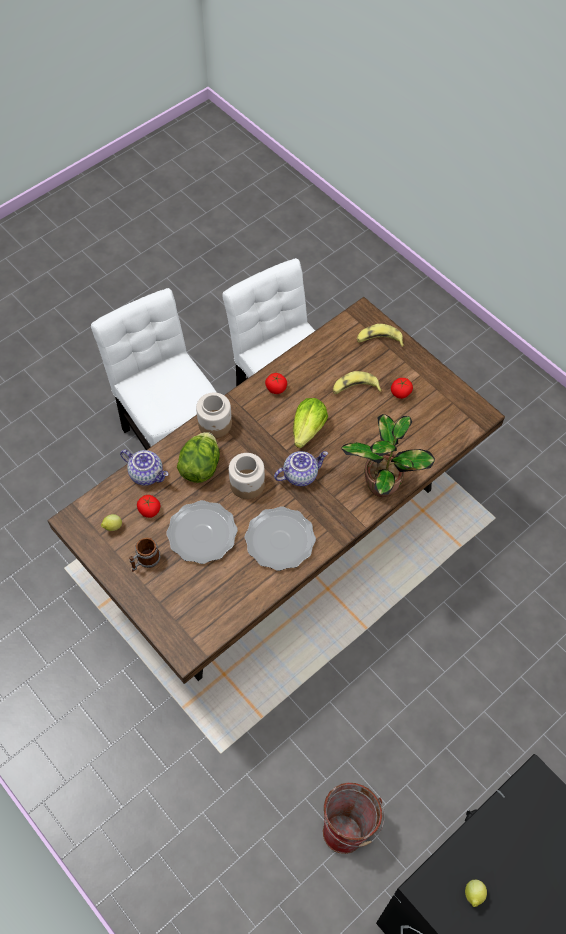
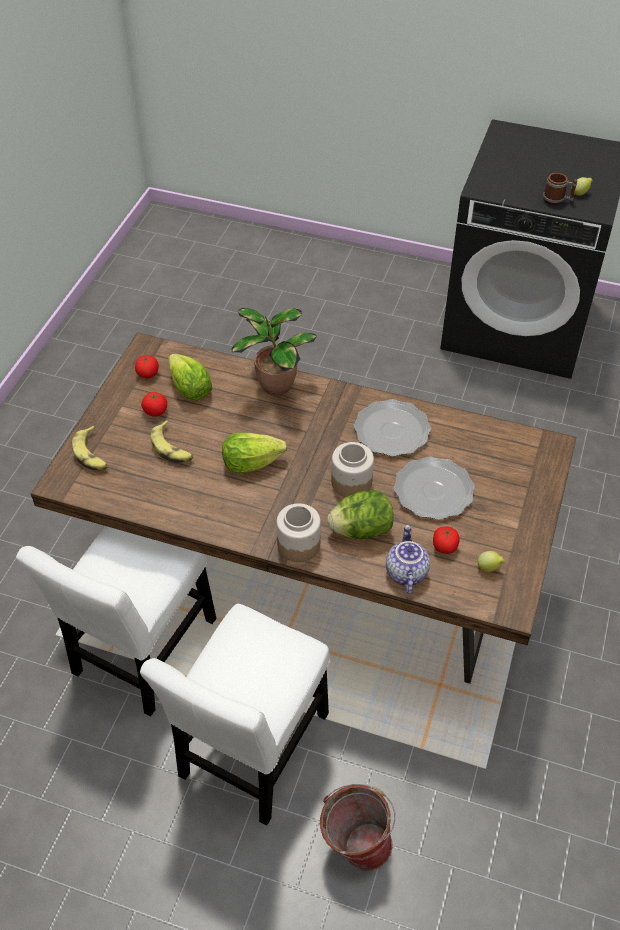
camera: 120 degrees left, 10 degrees down
mug [129,537,160,572] -> mug moved to [543,173,577,205]
tomato [265,373,287,394] -> tomato moved to [135,355,159,378]
teapot [274,451,328,486] -> none
bucket [323,783,385,854] -> bucket moved to [320,784,395,871]
none -> lettuce [168,354,212,401]

